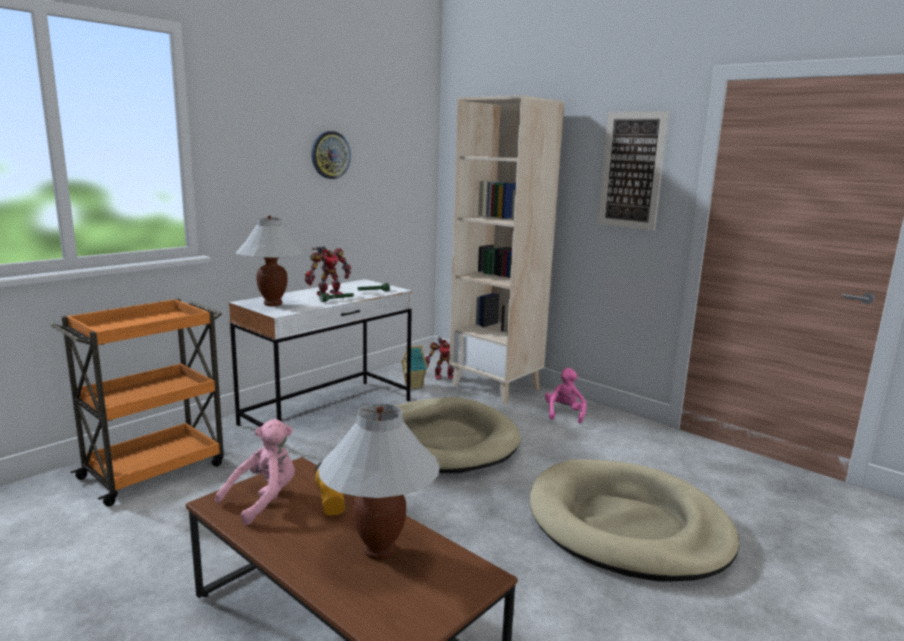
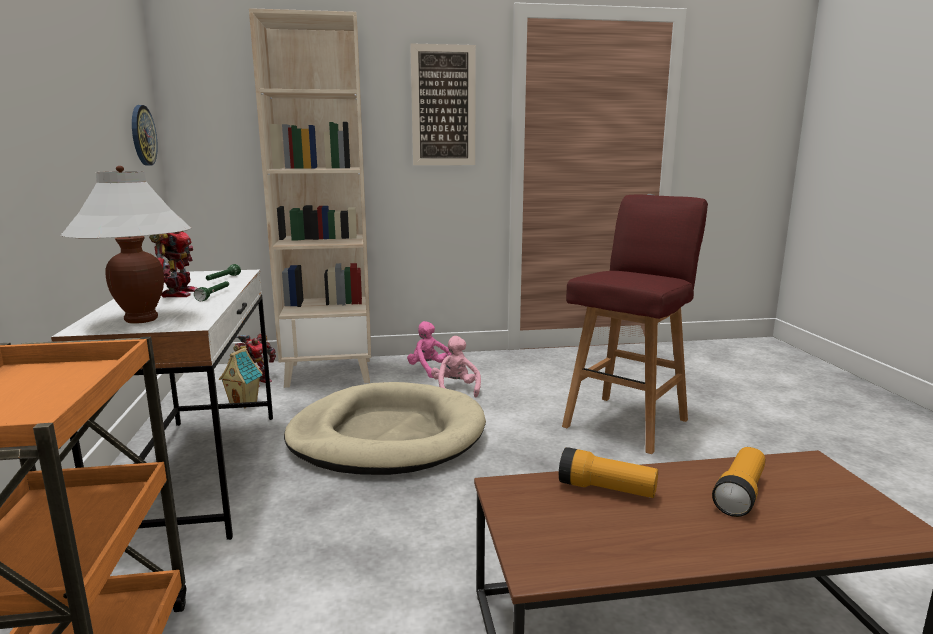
camera: 50 degrees left, 0 degrees up
pink plush toy [215,419,295,525] -> pink plush toy moved to [431,336,481,398]
wall clock [311,131,351,179] -> wall clock moved to [132,105,158,166]
white table lamp [318,403,440,560] -> flashlight [712,447,765,517]
beige dog bed [530,459,739,582] -> red stool [562,195,708,454]

